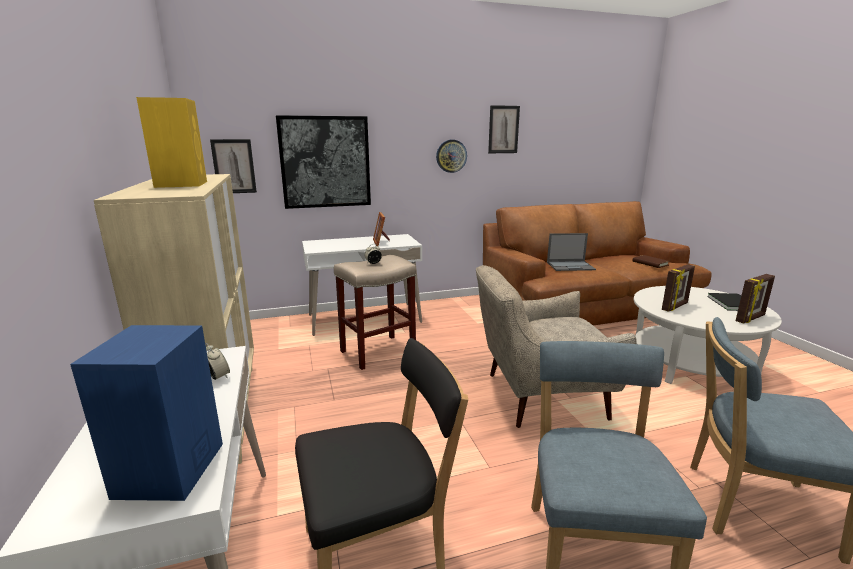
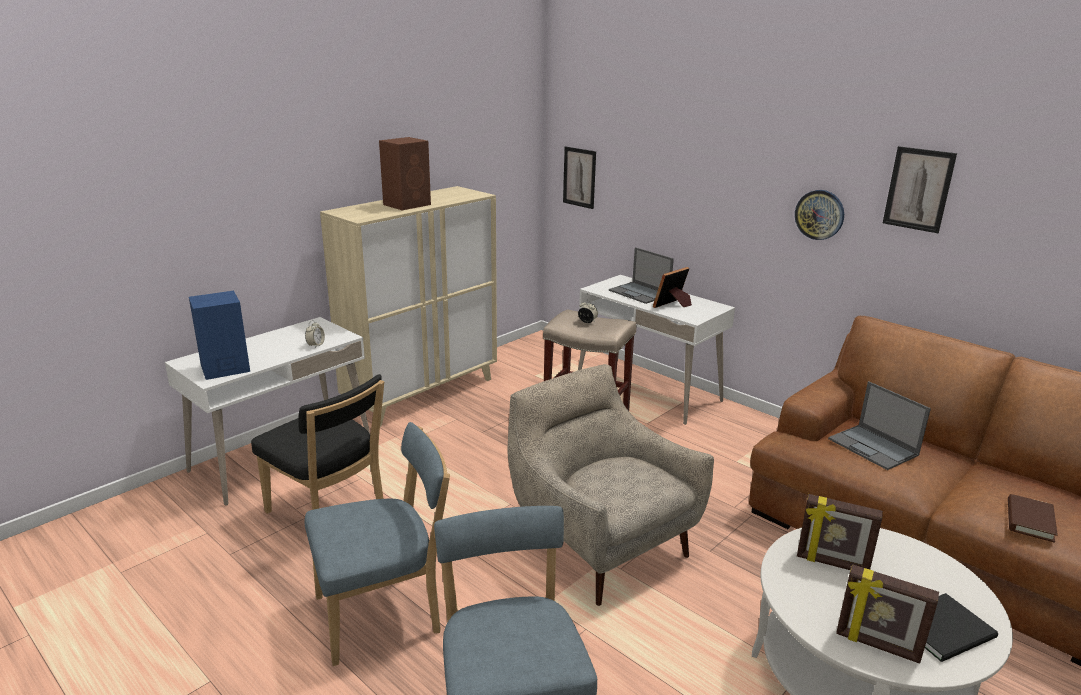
camera: 60 degrees right, 5 degrees up
yellow speaker [136,97,207,188] -> brown speaker [379,137,431,210]
picture [276,115,371,209] -> none
none -> laptop [609,247,674,304]

